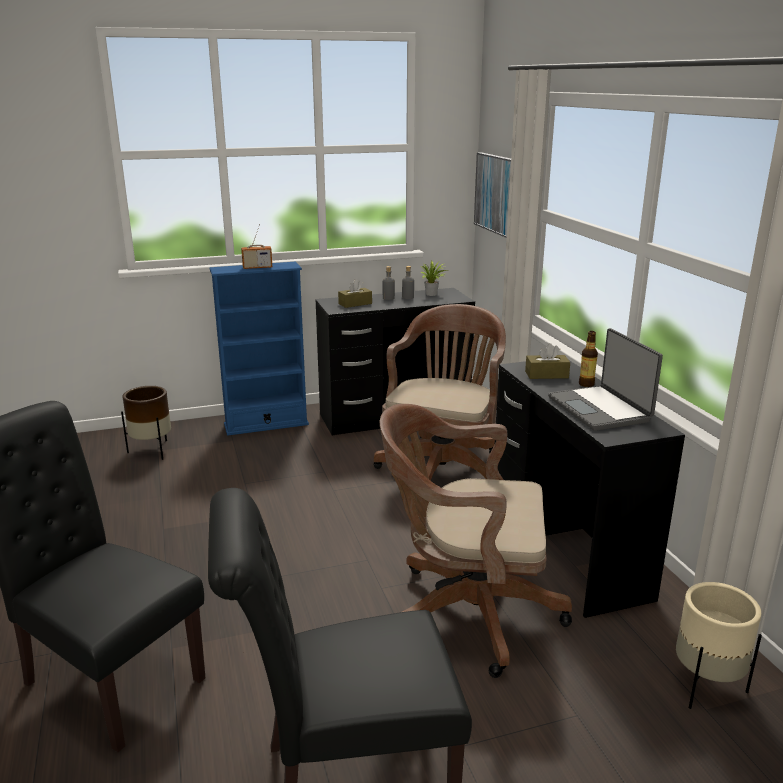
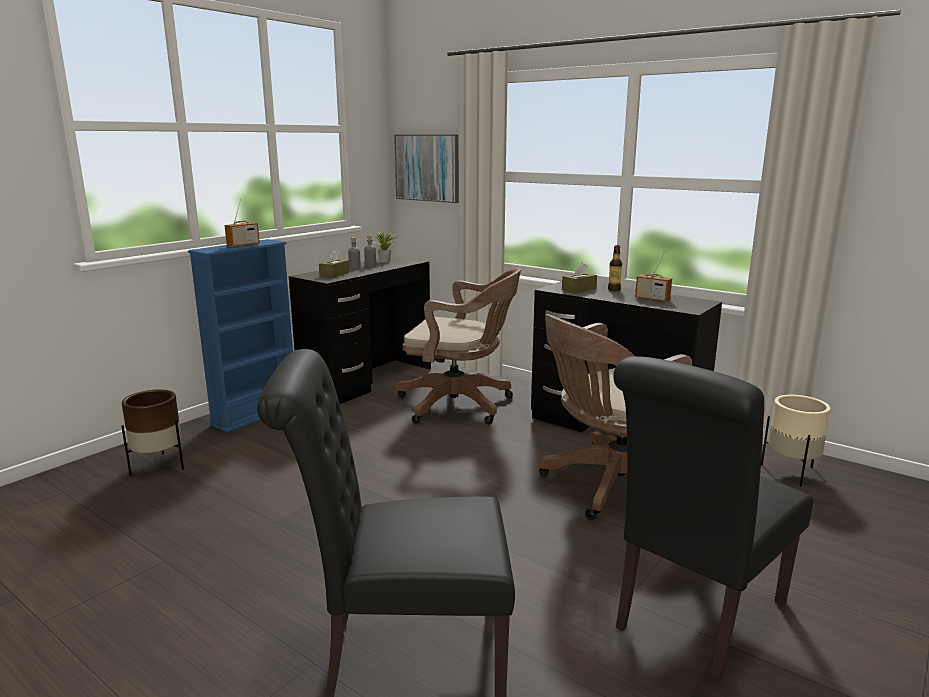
camera: 35 degrees left, 5 degrees down
brown office chair [373,304,506,481] -> brown office chair turned 120 degrees clockwise [396,268,521,425]
laptop [548,328,663,431] -> radio [635,252,672,302]

